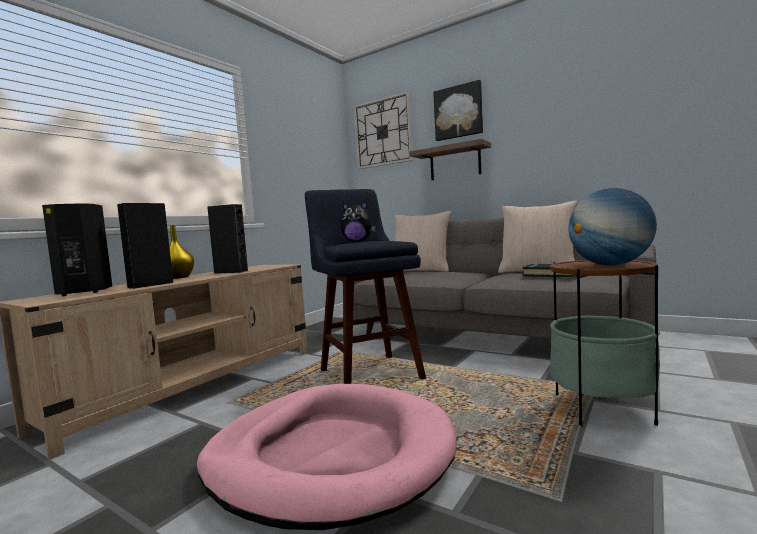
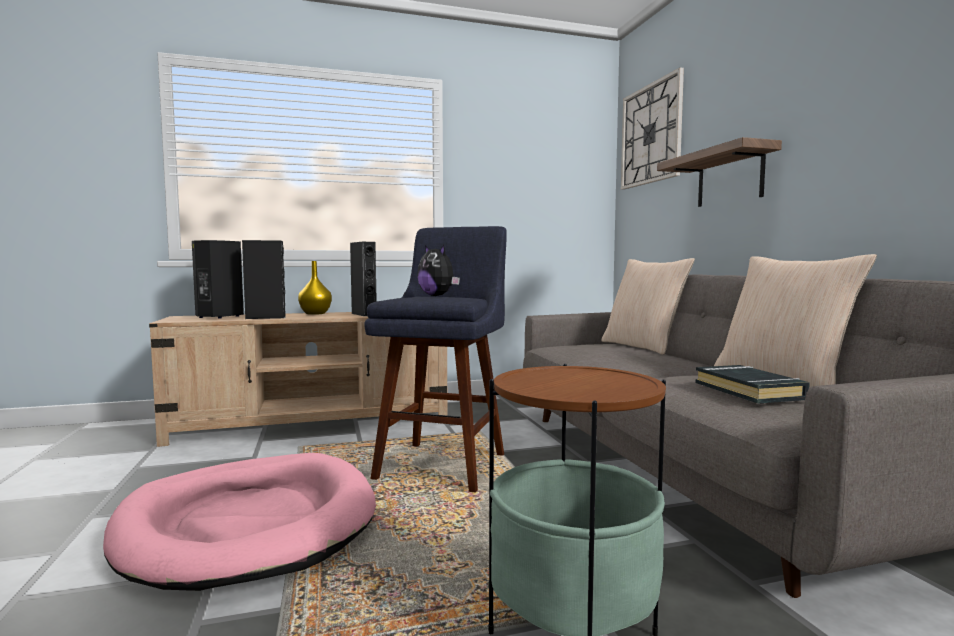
camera: 40 degrees right, 0 degrees up
picture [433,80,483,141] -> none
globe [568,188,657,265] -> none

